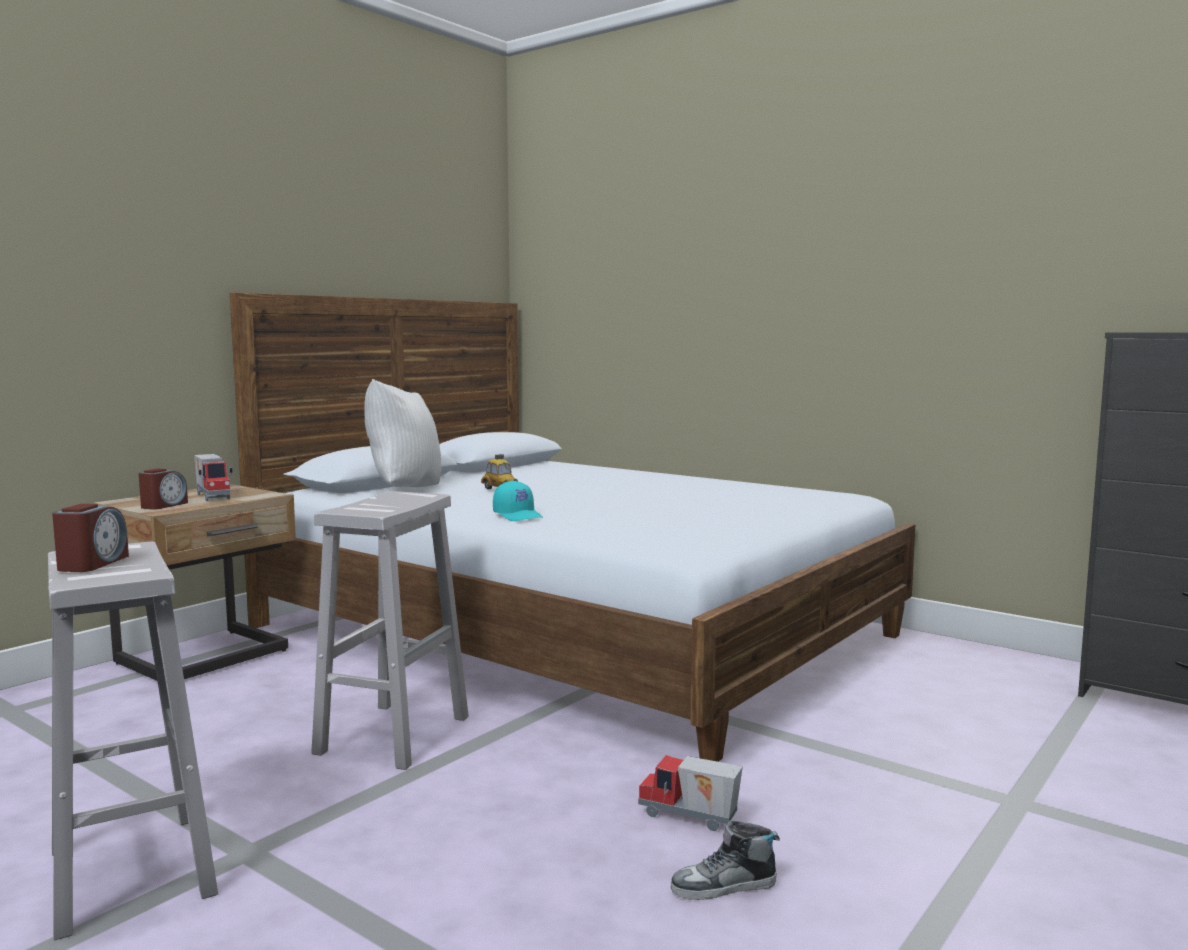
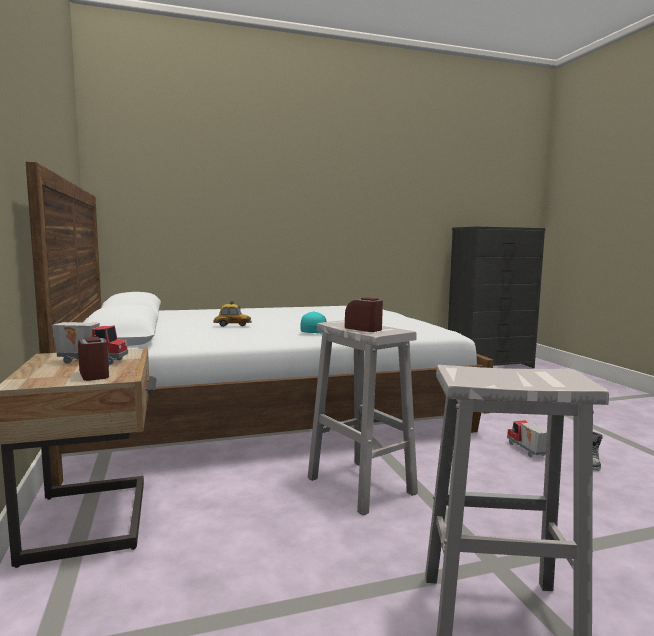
camera: 55 degrees left, 0 degrees up
alarm clock [52,504,129,572] -> alarm clock moved to [345,297,383,332]
white pillow [364,379,441,487] -> none
toy truck [638,755,743,831] -> toy truck turned 105 degrees clockwise [507,420,547,457]

